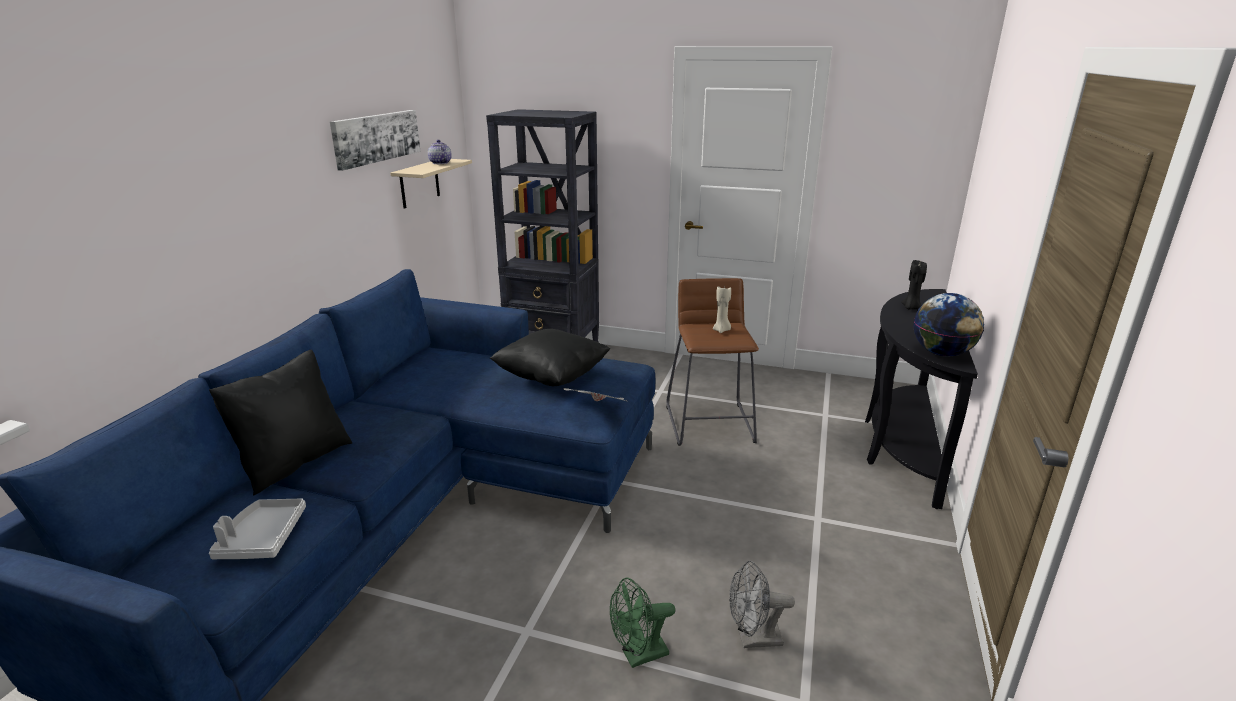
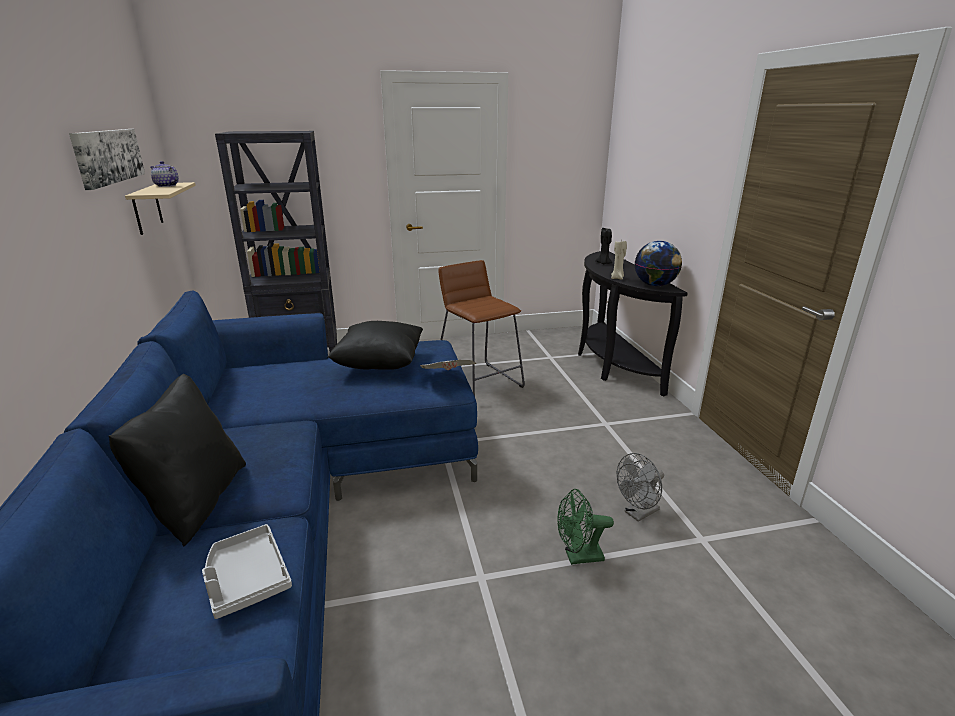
camera: 30 degrees left, 0 degrees up
green fan [610,578,675,668] -> green fan turned 45 degrees clockwise [557,489,614,565]
beige candle [713,286,731,333] -> beige candle moved to [611,241,627,279]

